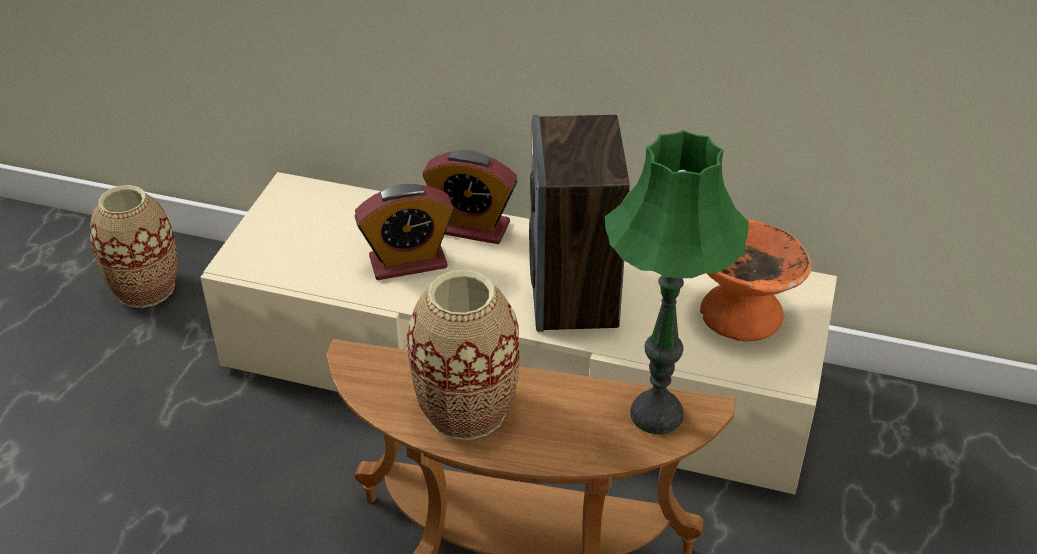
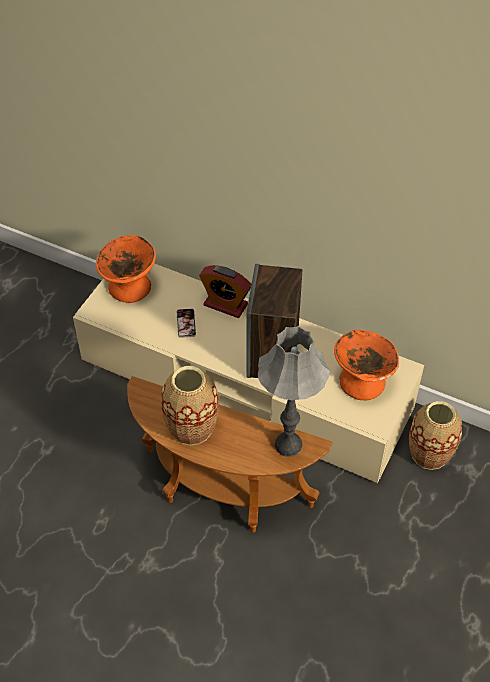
camera: 10 degrees right, 10 degrees up
vase [90,185,178,308] -> vase moved to [409,401,462,470]
alarm clock [355,184,454,280] -> phone [177,309,196,338]
green table lamp [605,130,749,434] -> grey table lamp [258,326,330,457]
none -> orange bowl [96,235,156,303]

